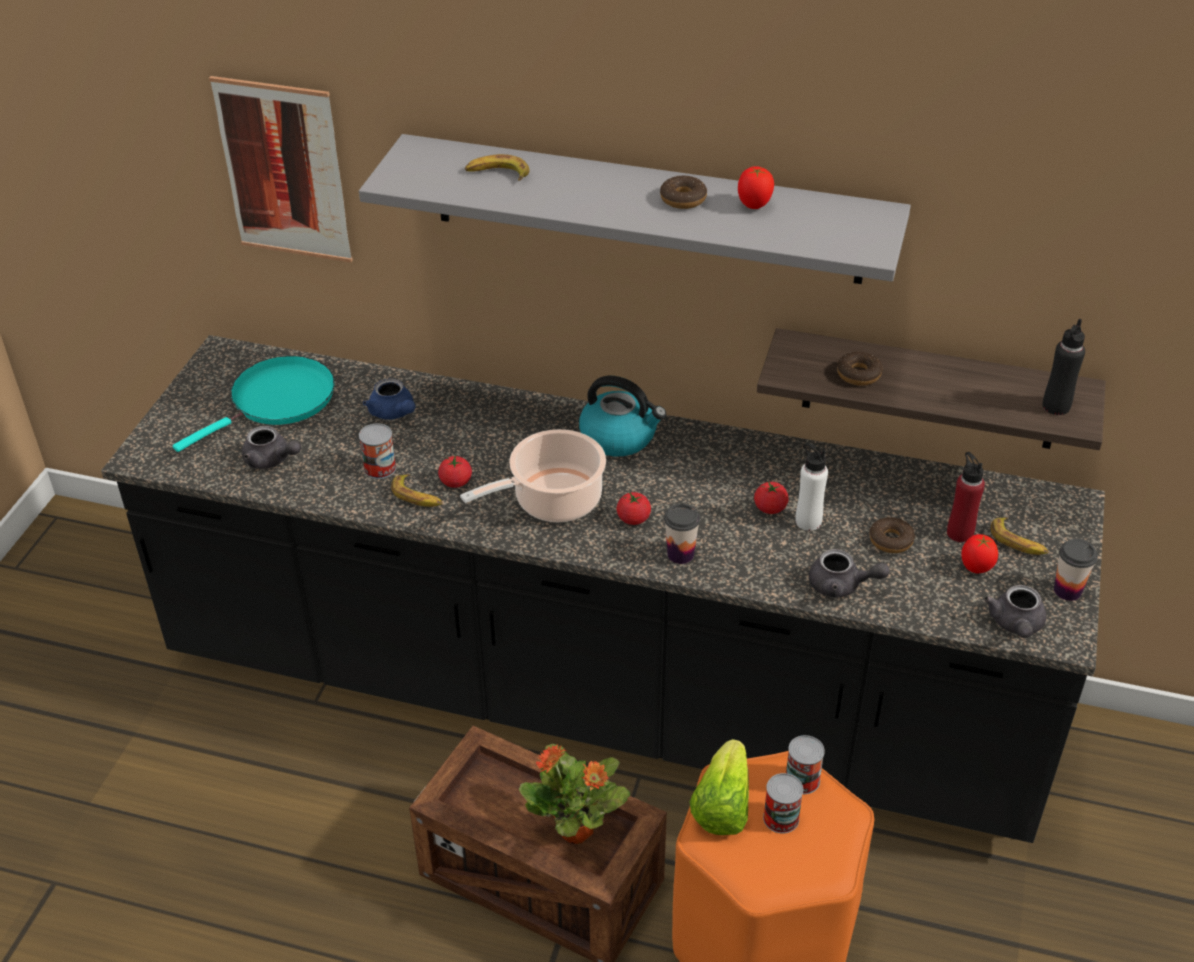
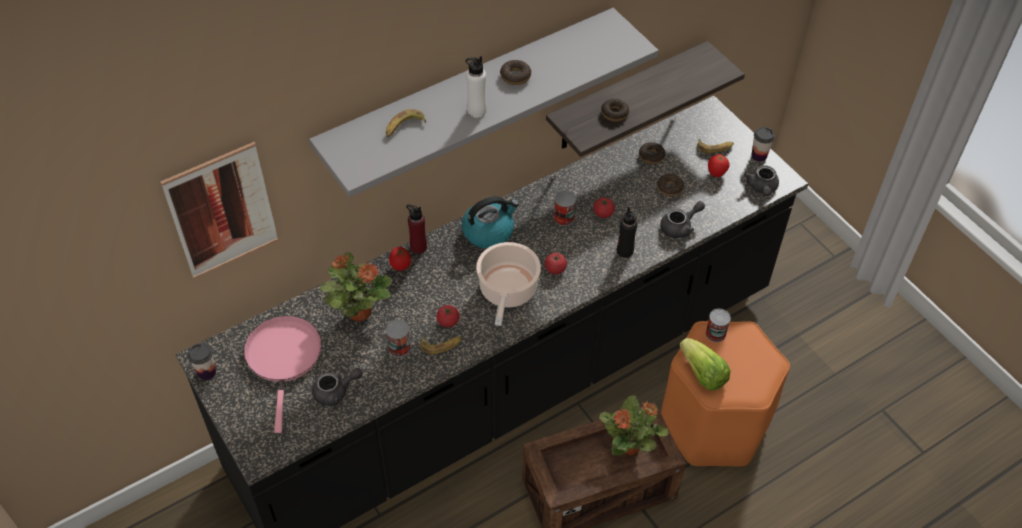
camera: 50 degrees left, 10 degrees up
turquoise frying pan [173,356,335,452] -> pink frying pan [244,316,322,433]
blue teapot [363,378,416,420] -> potted plant [320,252,393,322]
cup [664,504,700,564] -> cup moved to [188,343,216,380]
tomato [738,166,774,209] -> tomato moved to [389,247,411,271]
can [763,773,803,834] -> can moved to [554,190,576,226]
white bottle [795,443,828,531] -> white bottle moved to [466,56,487,118]
red bottle [947,452,985,543] -> red bottle moved to [406,204,427,254]
grey teapot [984,585,1046,638] -> grey teapot turned 45 degrees clockwise [744,166,779,196]
black bottle [1042,319,1085,415] -> black bottle moved to [617,207,637,258]
none -> donut [639,142,665,164]

